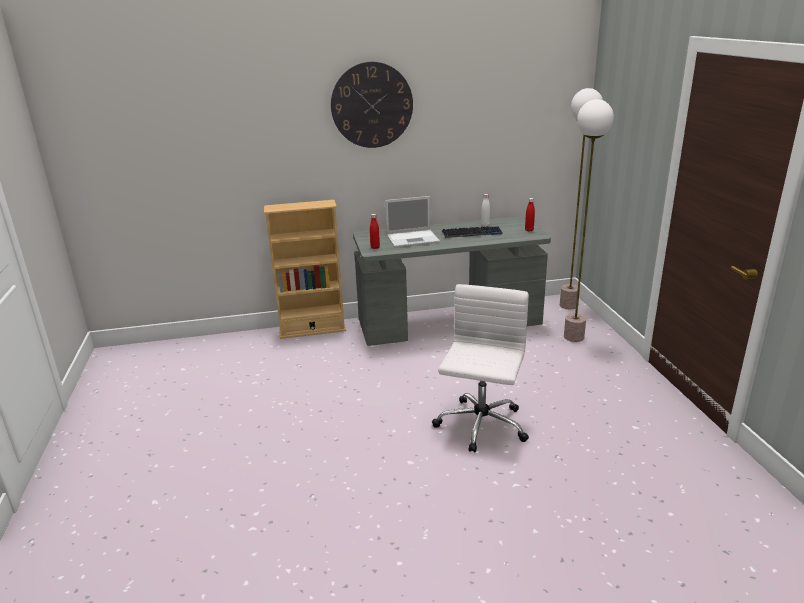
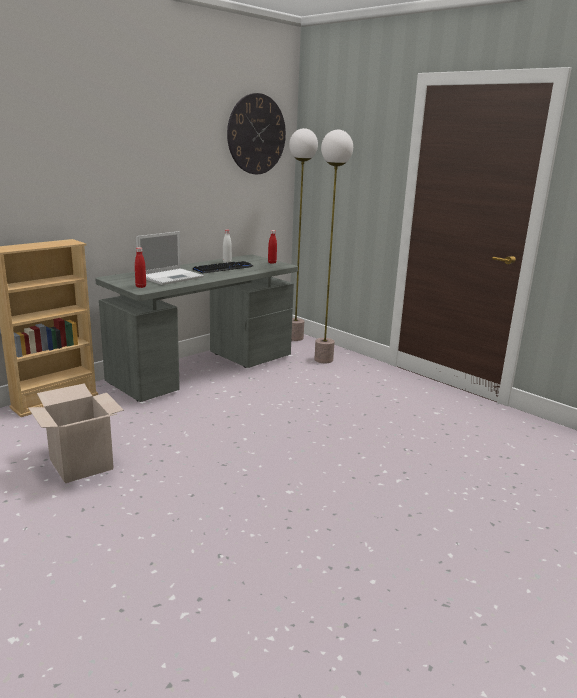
camera: 35 degrees left, 5 degrees down
wall clock [331,62,413,148] -> wall clock moved to [227,93,286,174]
white office chair [432,284,529,453] -> none
none -> cardboard box [28,384,124,483]

